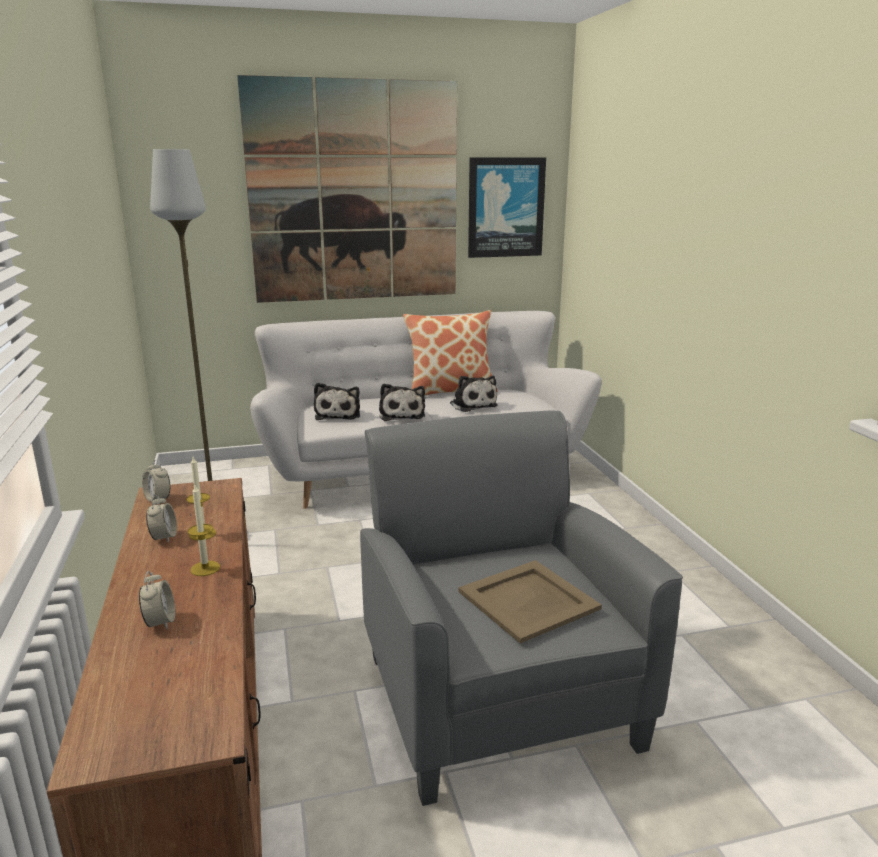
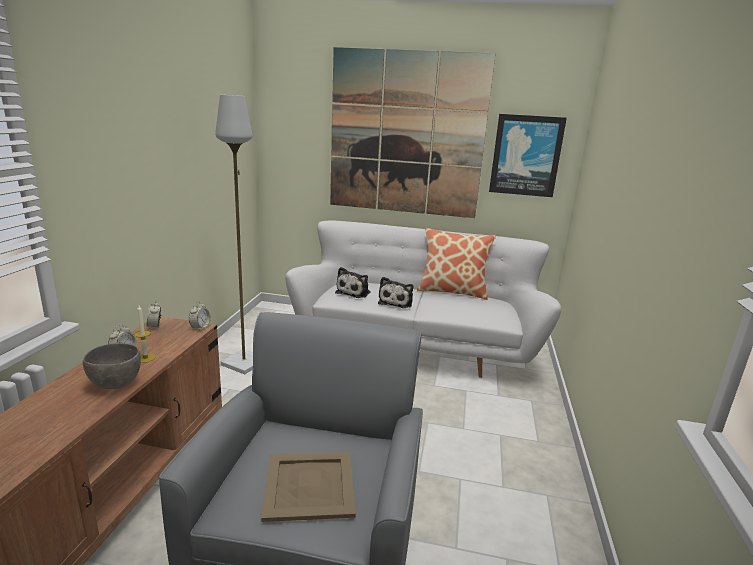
camera: 25 degrees right, 0 degrees up
alarm clock [139,571,175,630] -> alarm clock moved to [189,301,210,330]
candle [188,485,220,576] -> grey bowl [83,343,141,389]
plush toy [450,375,498,412] -> none

